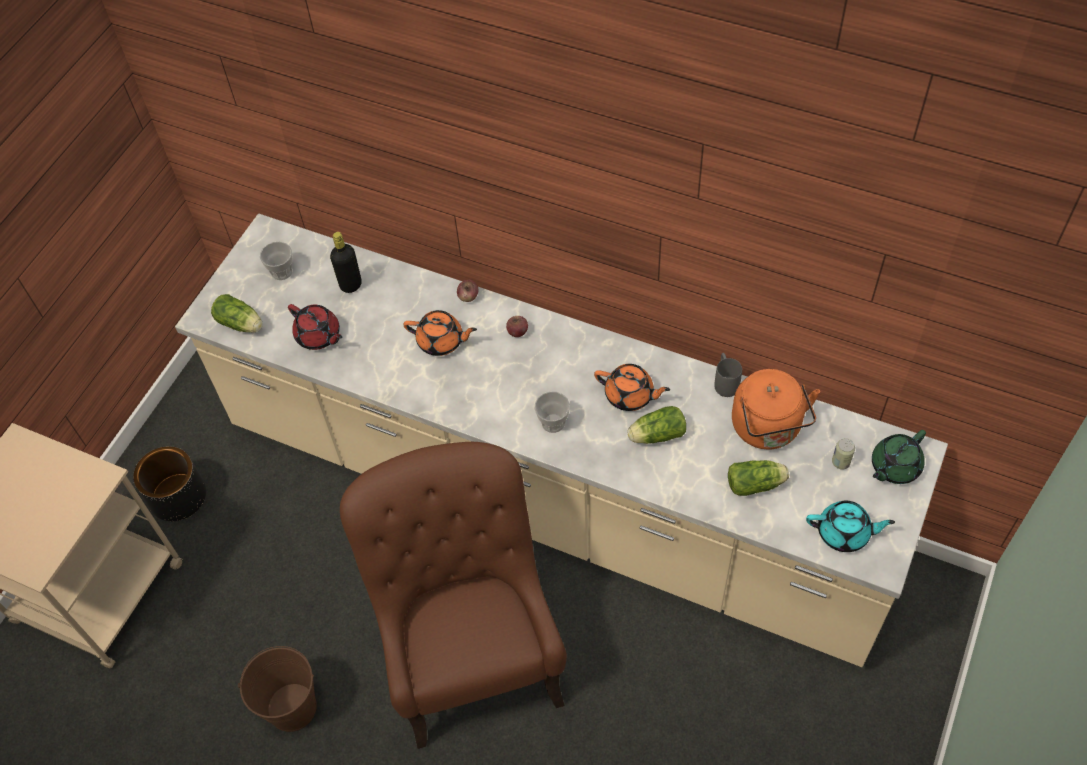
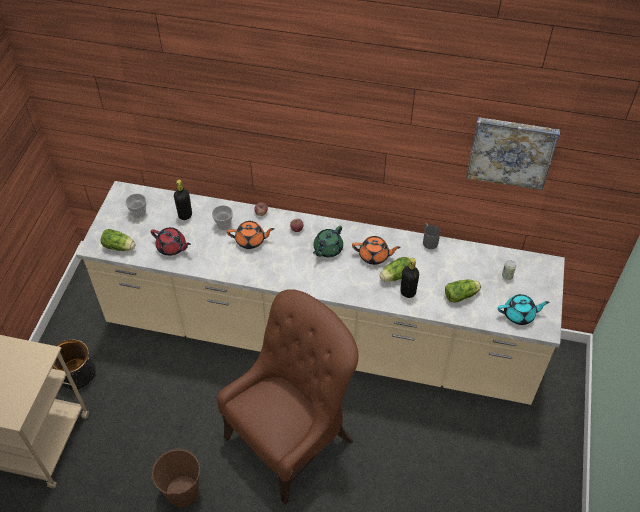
camera: 15 degrees left, 5 degrees down
brown chair [340,442,567,749] -> brown chair turned 75 degrees clockwise [217,289,358,505]
cup [535,392,570,433] -> cup moved to [212,205,233,230]
orange kettle [732,369,820,450] -> none
green teapot [872,430,926,484] -> green teapot moved to [313,226,343,257]
none -> black bottle [400,258,419,298]
none -> picture [466,117,560,190]

